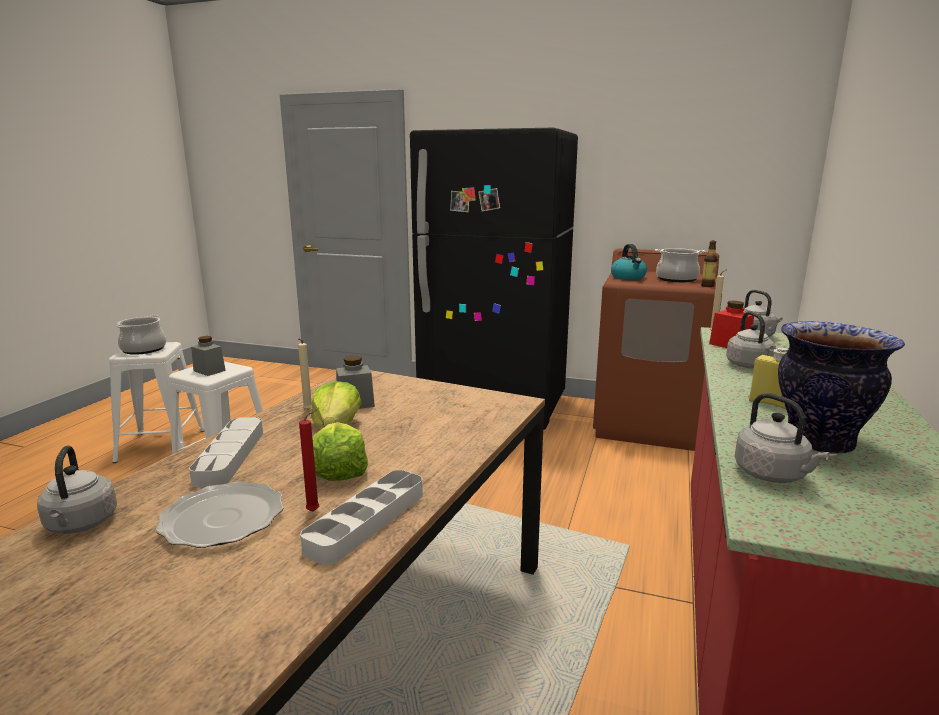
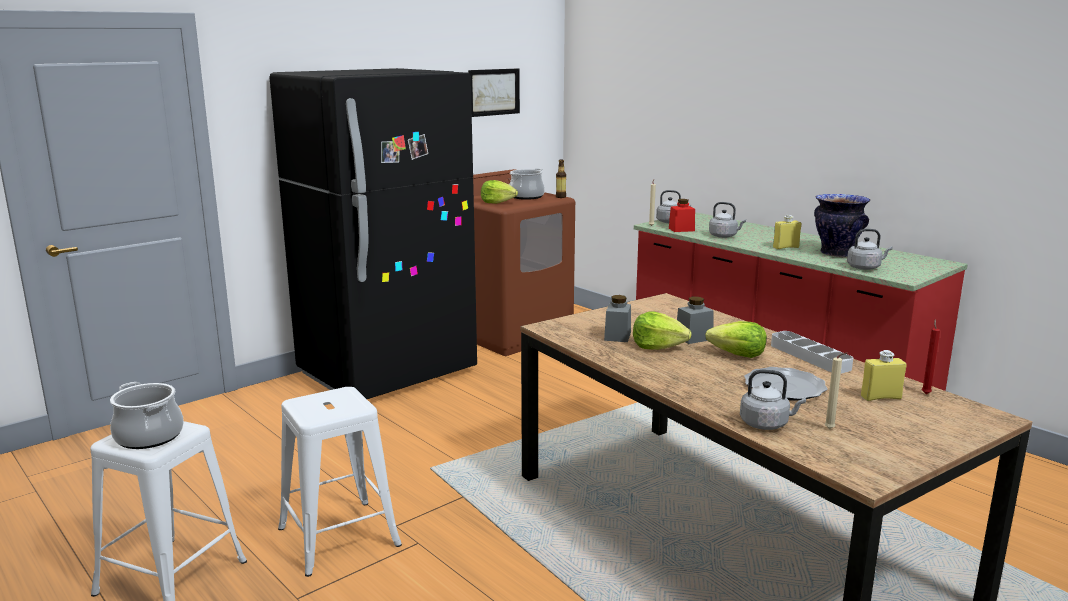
camera: 60 degrees left, 0 degrees up
grey tray [189,417,263,488] -> none
grey jar [191,336,226,376] -> grey jar moved to [677,296,714,344]
beige candle [298,339,312,410] -> beige candle moved to [824,353,847,429]
red candle [299,410,320,512] -> red candle moved to [922,320,940,394]
kettle [611,244,647,280] -> lettuce [481,180,518,204]
none -> picture [468,68,520,117]
none -> yellow bottle [861,350,906,401]

